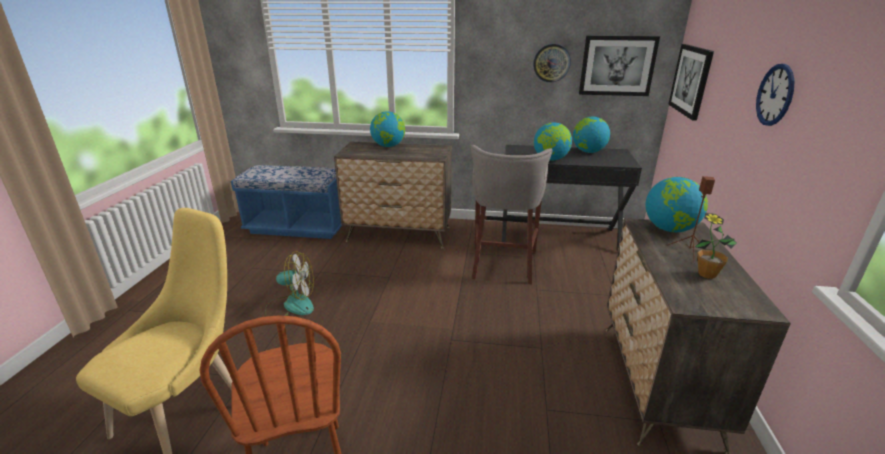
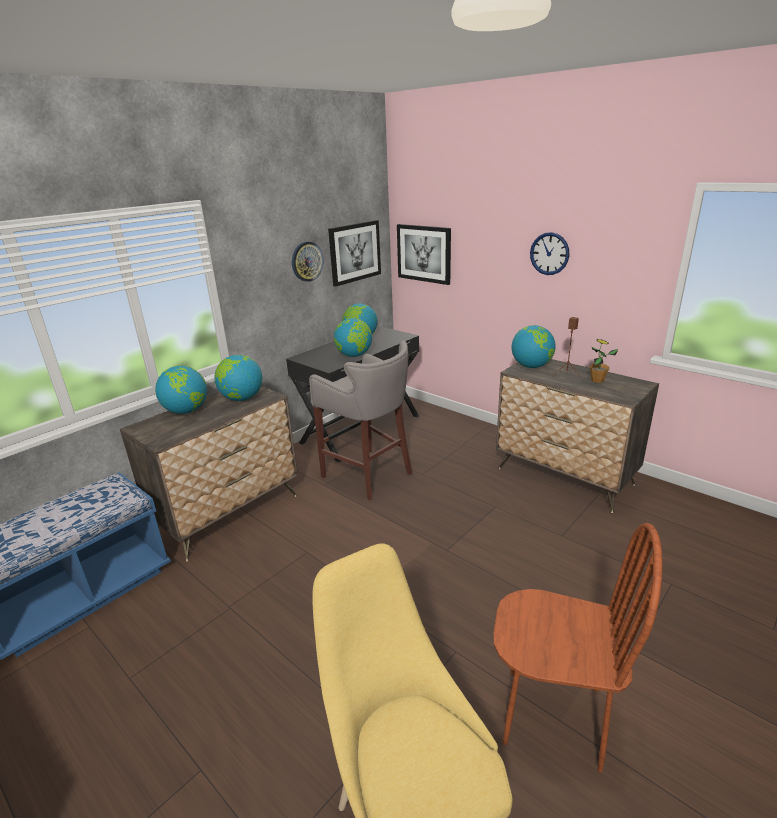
camera: 55 degrees left, 0 degrees up
fan [264,251,314,317] -> none
none -> globe [215,355,263,401]

